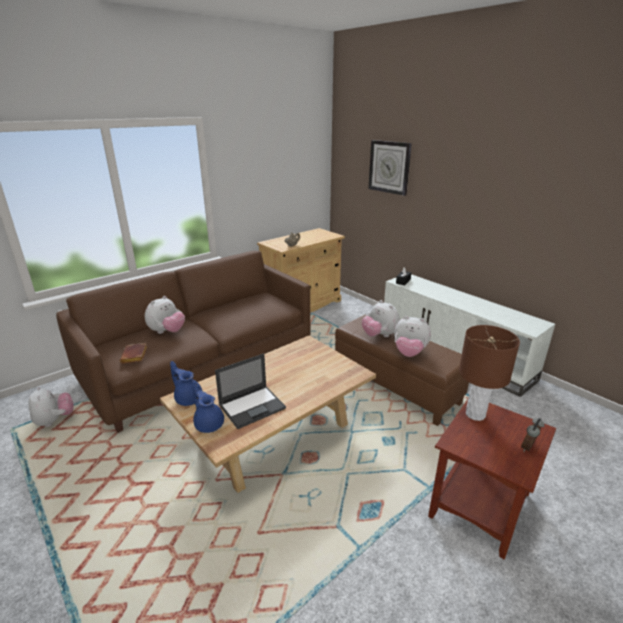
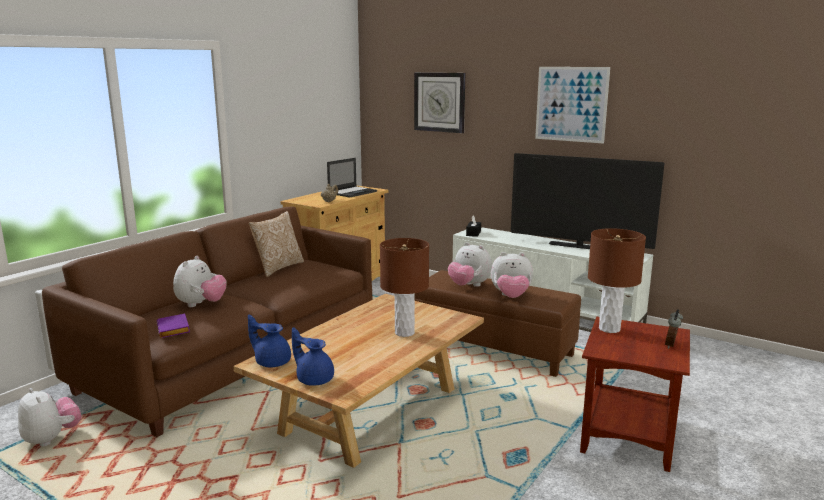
camera: 15 degrees left, 10 degrees down
brown book [120,343,148,364] -> purple book [157,314,190,338]
laptop [215,353,286,429] -> laptop moved to [327,158,377,198]
none -> pillow [249,211,304,277]
none -> brown table lamp [380,238,429,337]
none -> television [511,153,664,249]
none -> picture [535,67,610,144]

